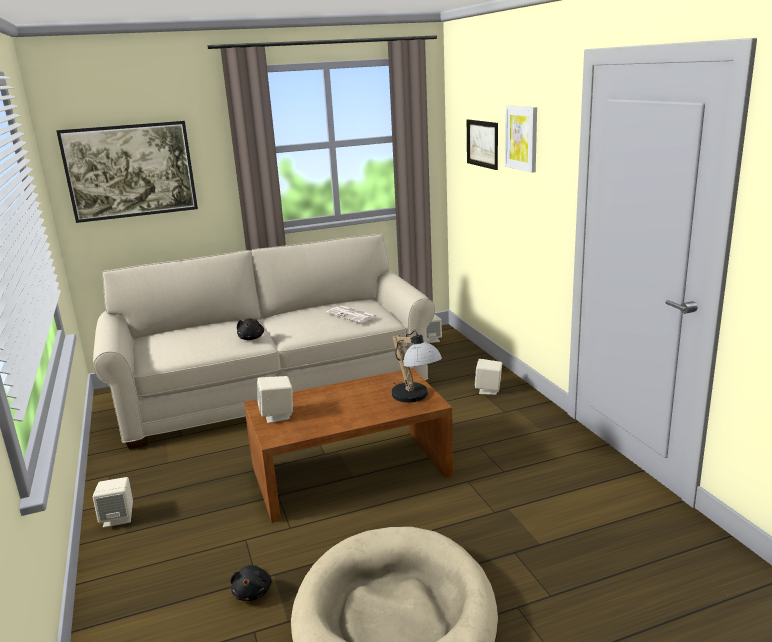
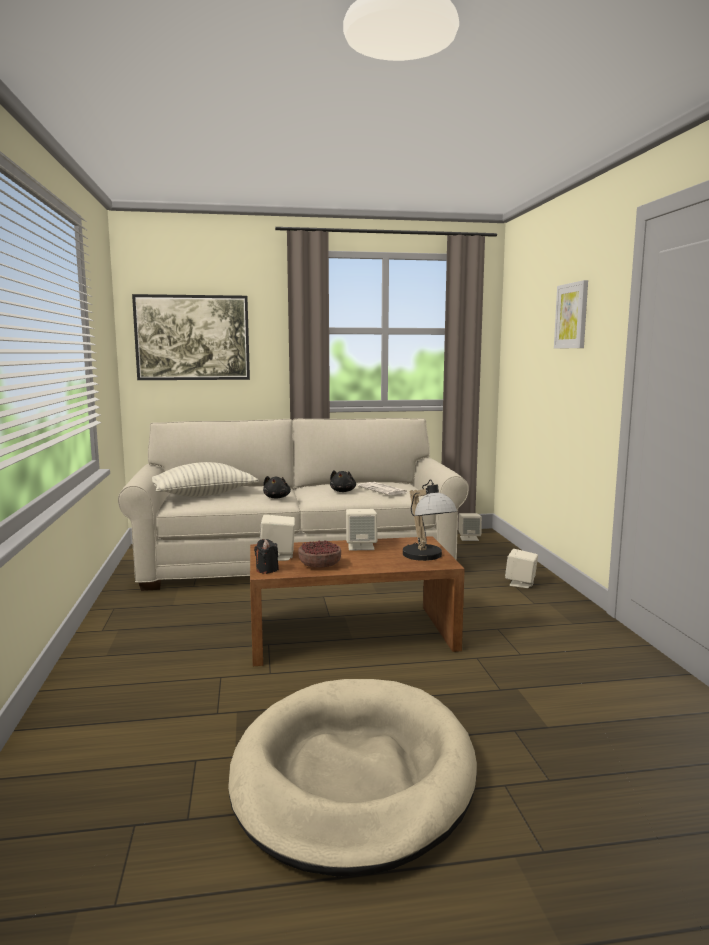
camera: 10 degrees right, 10 degrees down
beige speaker [93,477,133,528] -> beige speaker moved to [346,509,377,550]
black plush toy [230,565,272,601] -> black plush toy moved to [330,470,356,492]
picture [467,120,498,170] -> none
none -> pillow [152,462,259,497]
none -> black candle [254,539,279,574]
none -> bowl [298,540,341,568]

